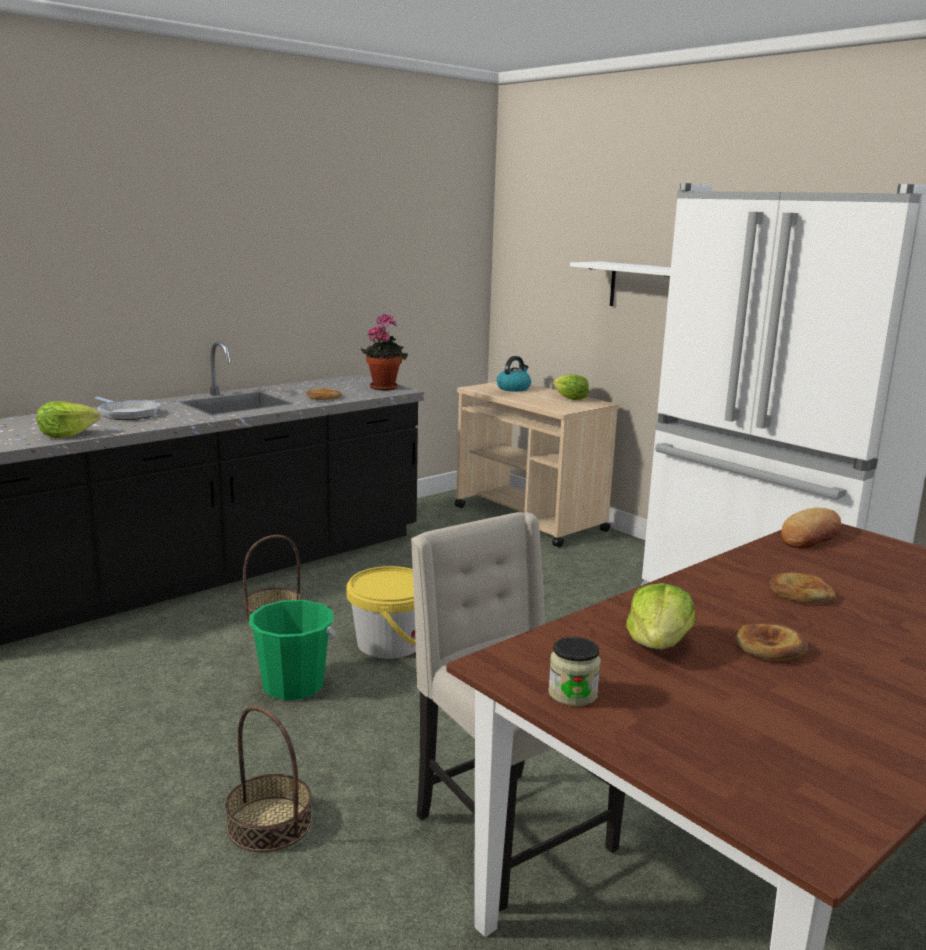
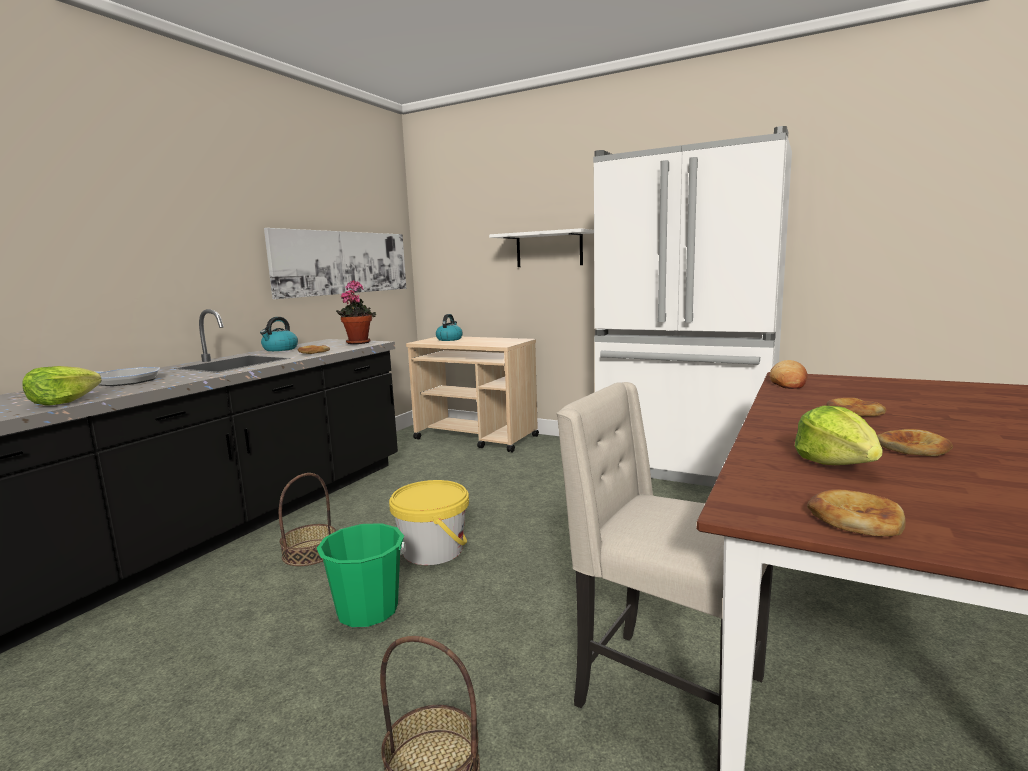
camera: 20 degrees left, 5 degrees down
jar [548,637,601,706] -> bread [807,489,905,536]
lettuce [553,374,589,400] -> none
none -> kettle [260,317,298,351]
none -> picture [264,228,406,299]

